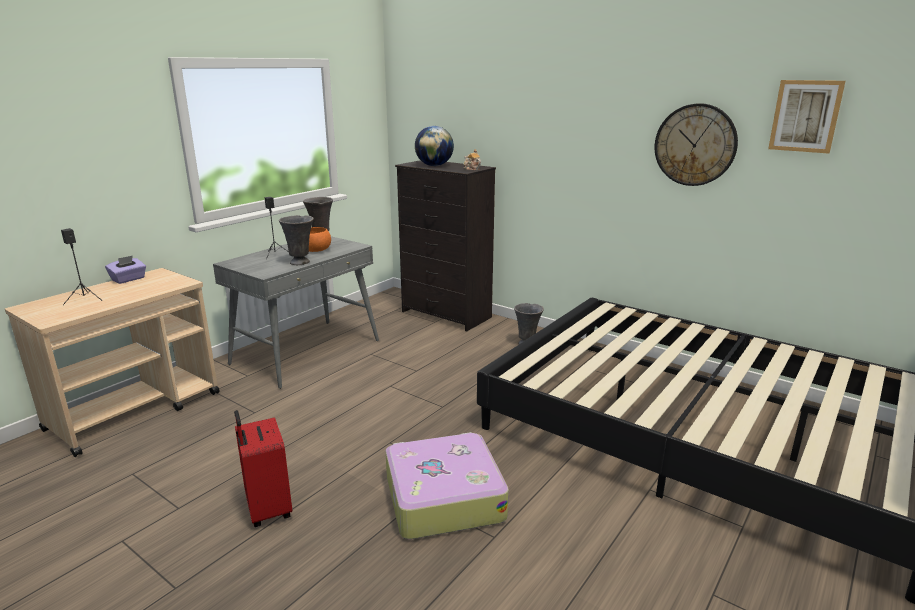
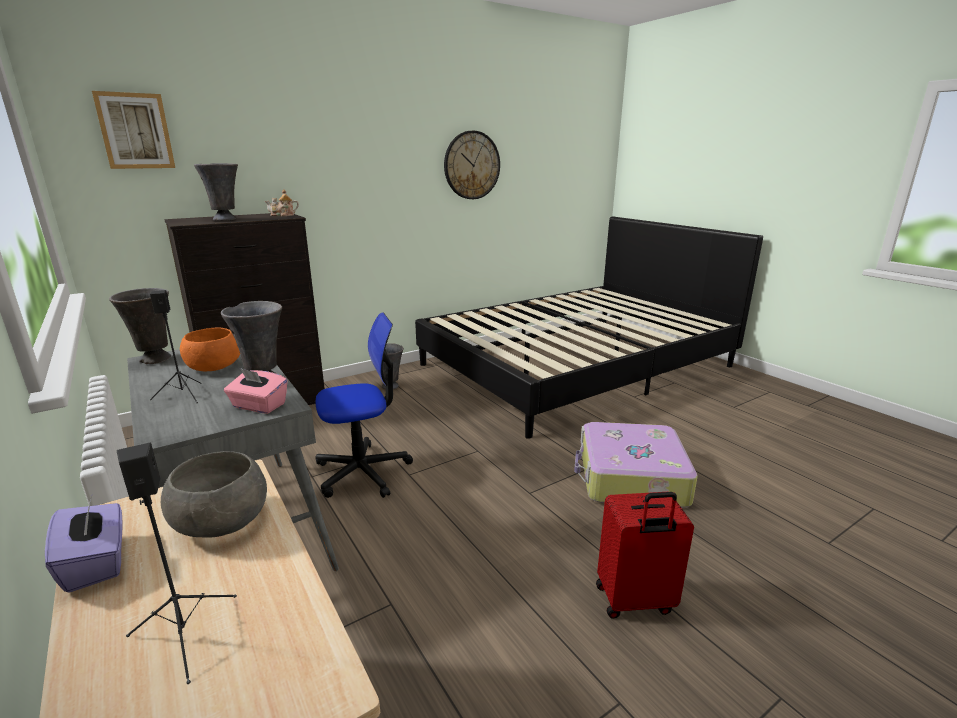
camera: 70 degrees left, 0 degrees up
globe [415,126,454,166] -> grey vase [194,163,238,221]
picture [768,80,845,154] -> picture moved to [92,91,175,169]
none -> grey bowl [161,451,267,538]
none -> pink tissue box [224,368,288,414]
none -> office chair [315,313,413,498]

